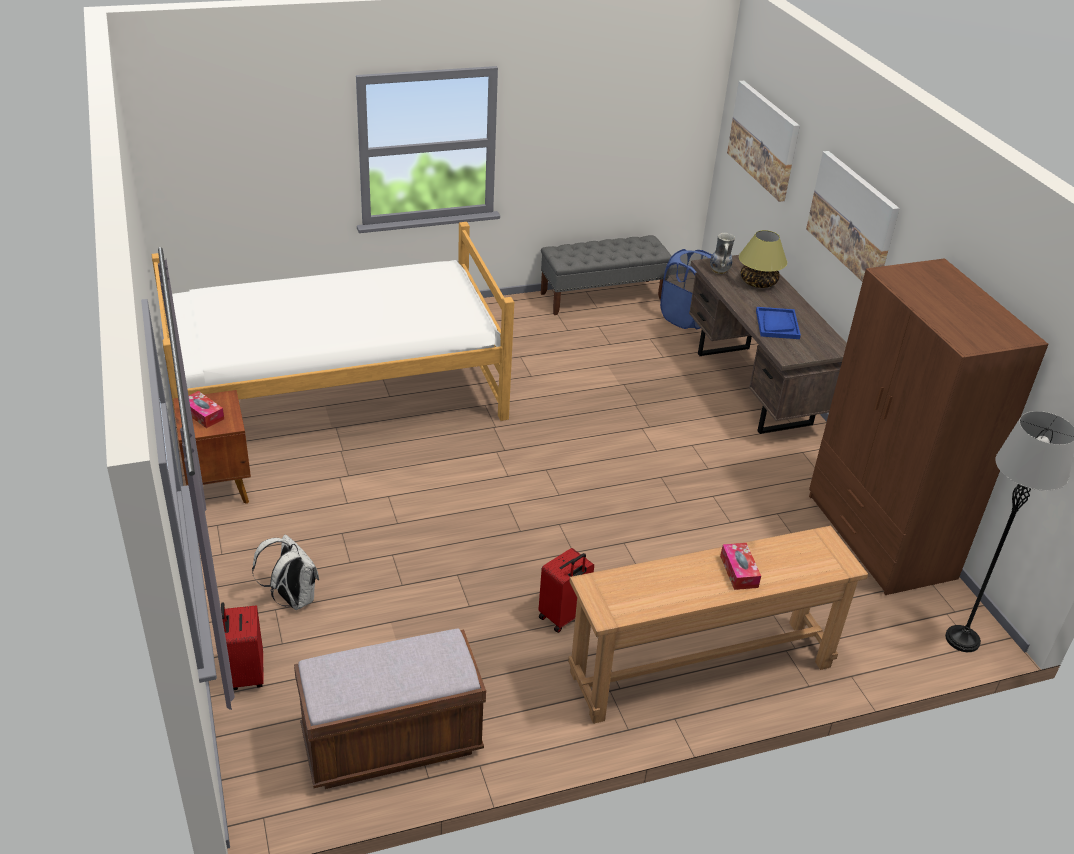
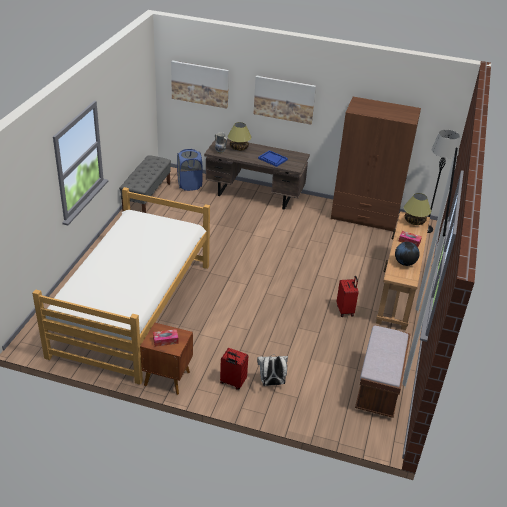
camera: 55 degrees left, 0 degrees up
red suitcase [221,602,264,690] -> red suitcase moved to [220,348,248,390]
none -> globe [395,242,420,266]
none -> table lamp [404,193,431,225]

